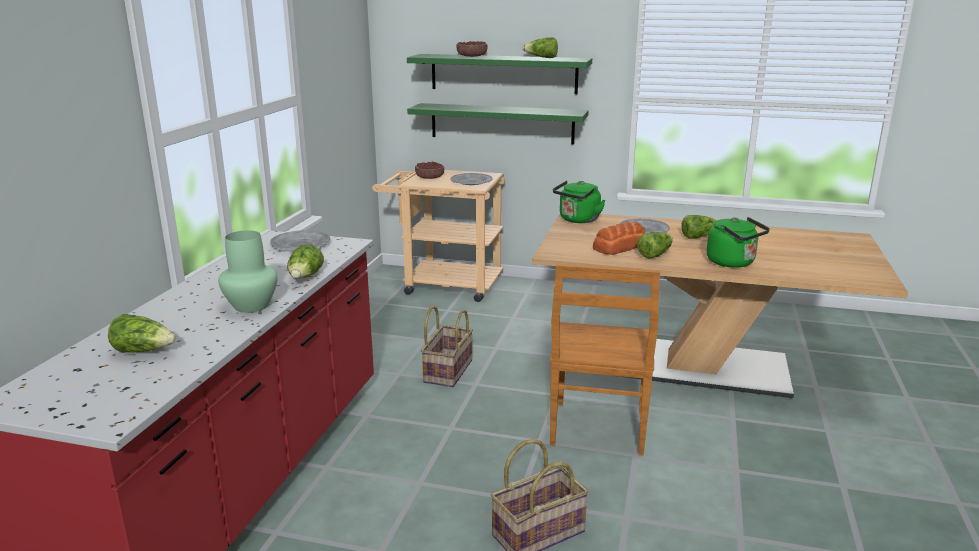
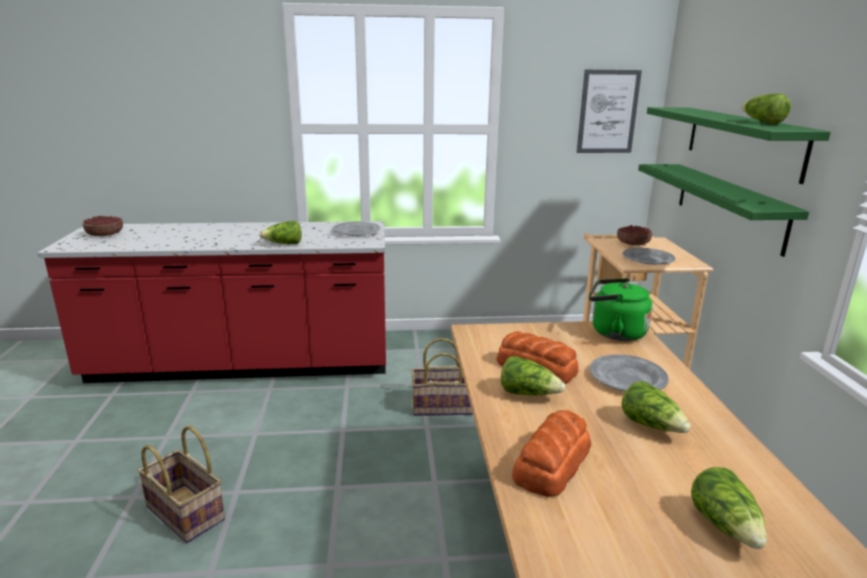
camera: 70 degrees right, 0 degrees up
lettuce [108,314,176,353] -> lettuce moved to [691,467,767,549]
green vase [218,230,278,313] -> none
bowl [456,41,487,57] -> bowl moved to [83,215,123,236]
brown chair [550,264,660,455] -> none
green kettle [707,217,770,268] -> bread [512,410,592,497]
none -> picture [577,69,642,153]

